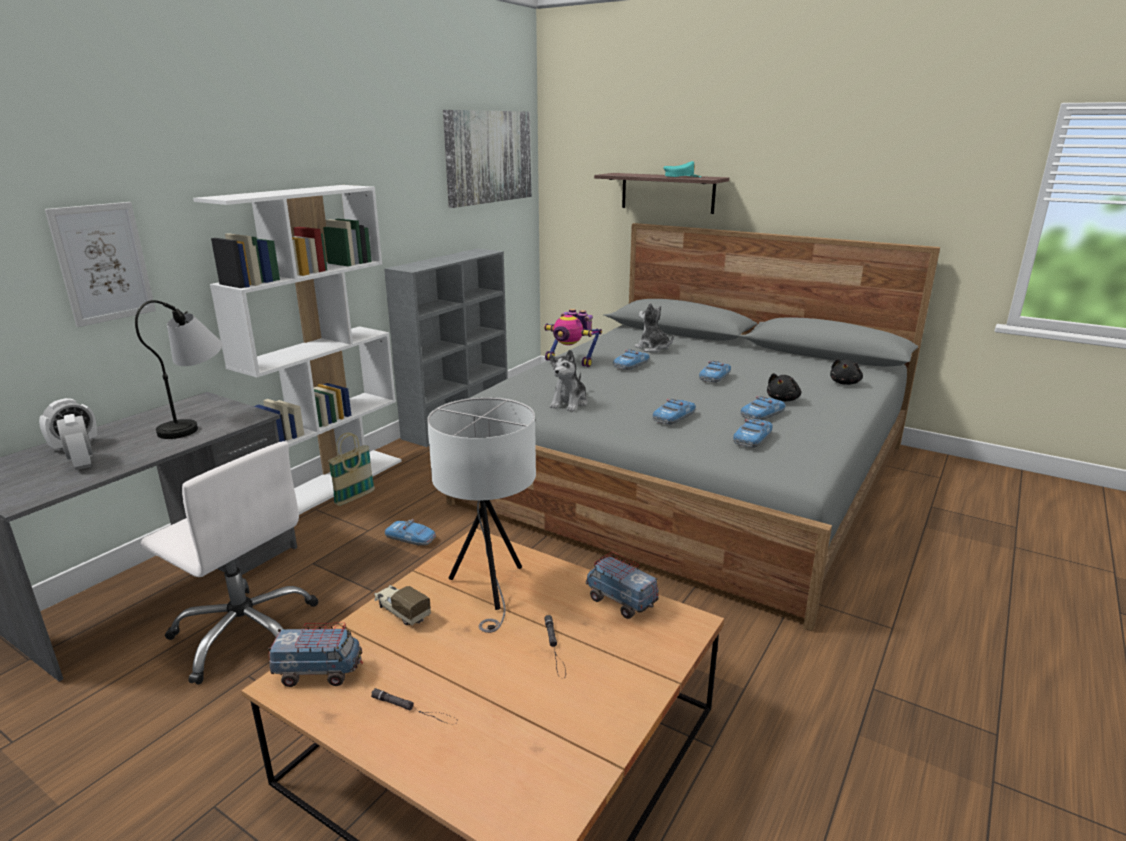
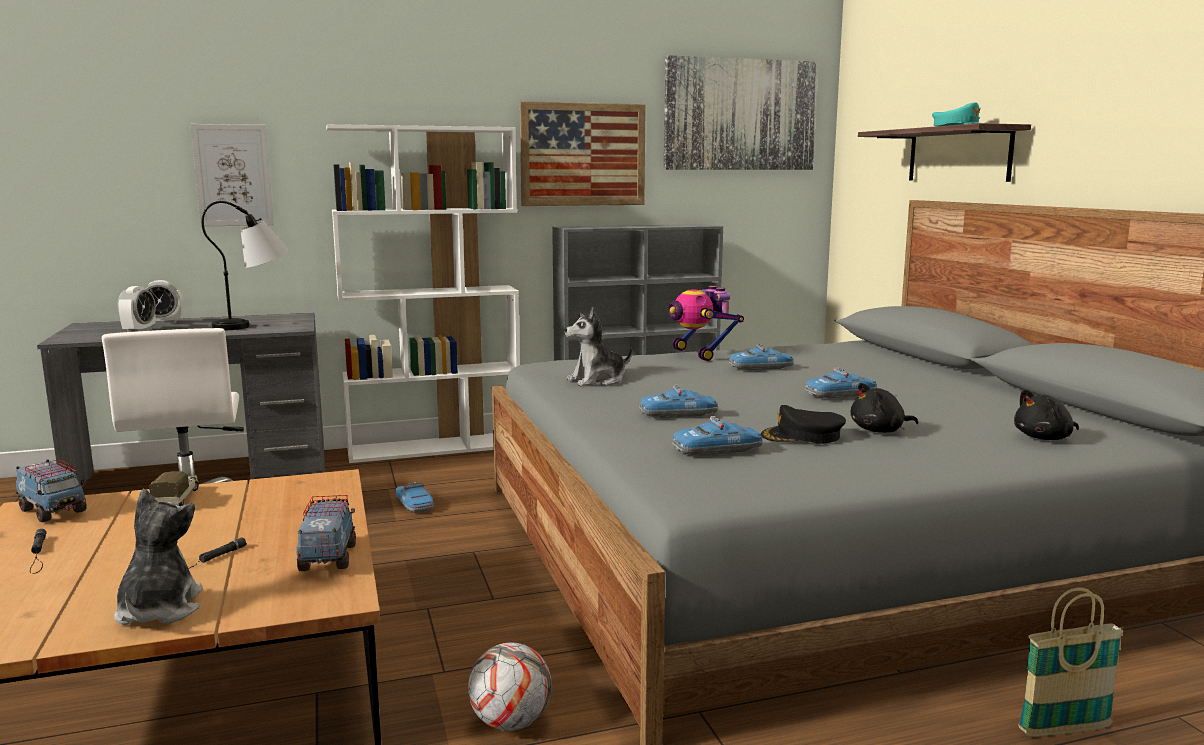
camera: 40 degrees right, 10 degrees down
basket [328,432,375,506] -> basket moved to [1018,588,1123,737]
white table lamp [427,397,536,633] -> none
plush toy [634,303,674,353] -> plush toy moved to [114,489,203,625]
toy car [740,396,786,420] -> black cap [761,405,846,444]
none -> football [468,643,552,731]
none -> picture [519,101,646,206]

